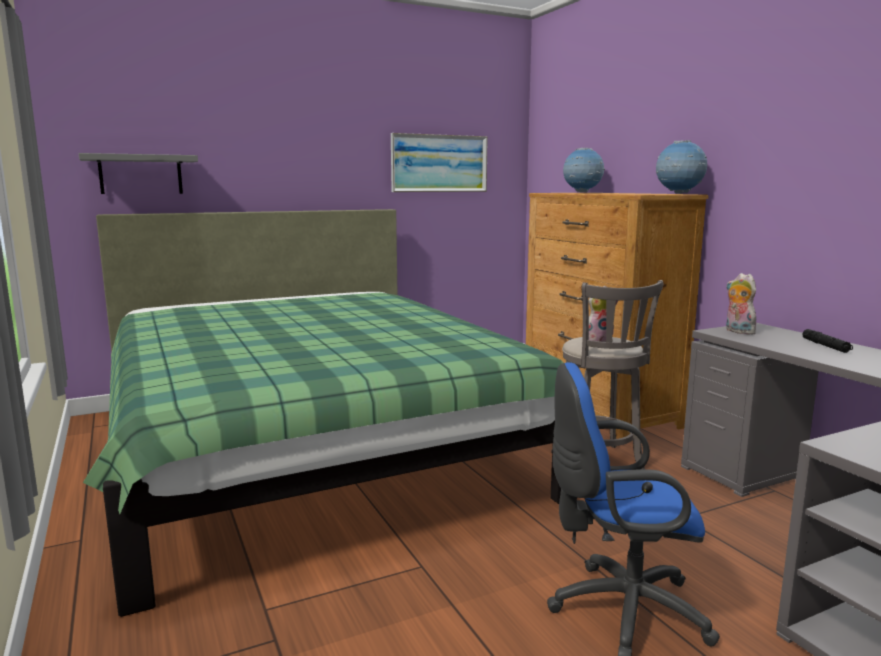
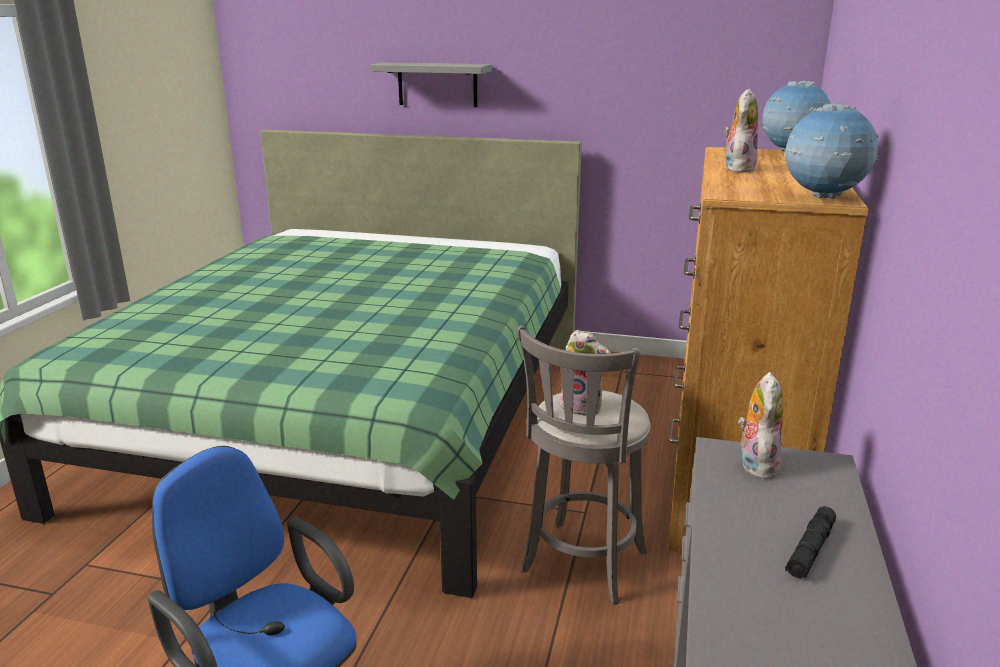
camera: 40 degrees right, 10 degrees up
grey shelf [79,153,198,194] -> grey shelf moved to [370,62,492,107]
picture [391,133,488,192] -> none
none -> plush toy [724,89,758,172]

